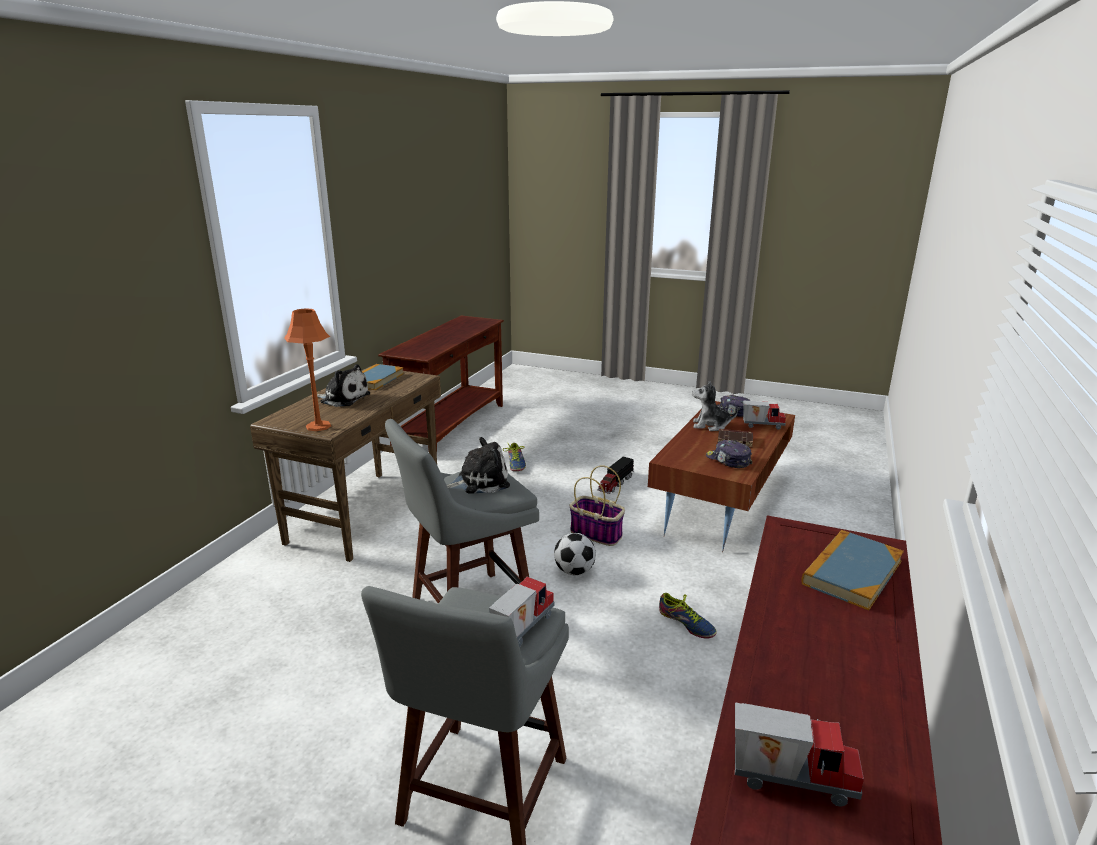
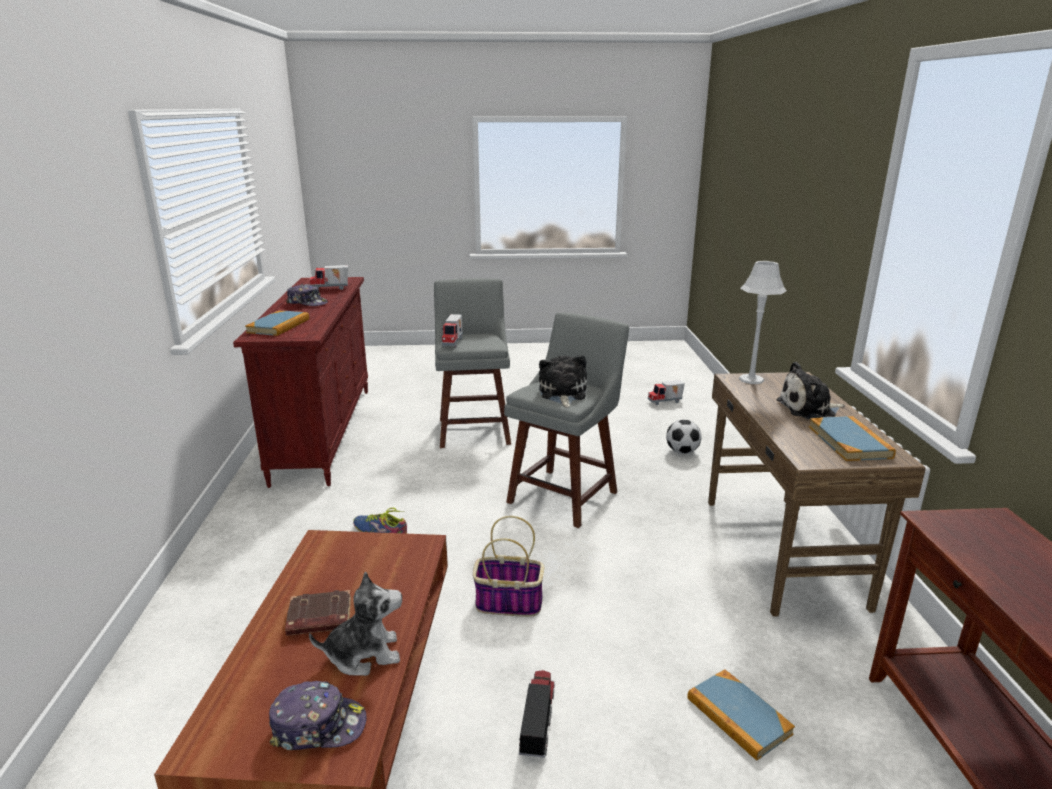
camera: 155 degrees right, 0 degrees up
orange table lamp [284,308,331,431] -> grey table lamp [739,261,787,384]
plush toy [447,437,510,494] -> plush toy turned 135 degrees clockwise [539,355,587,408]
shoe [503,442,526,471] -> book [687,669,795,761]
football [554,533,596,575] -> football moved to [666,420,702,454]
cap [706,440,752,468] -> cap moved to [286,284,328,306]
toy truck [743,401,786,429] -> toy truck moved to [648,380,685,406]

